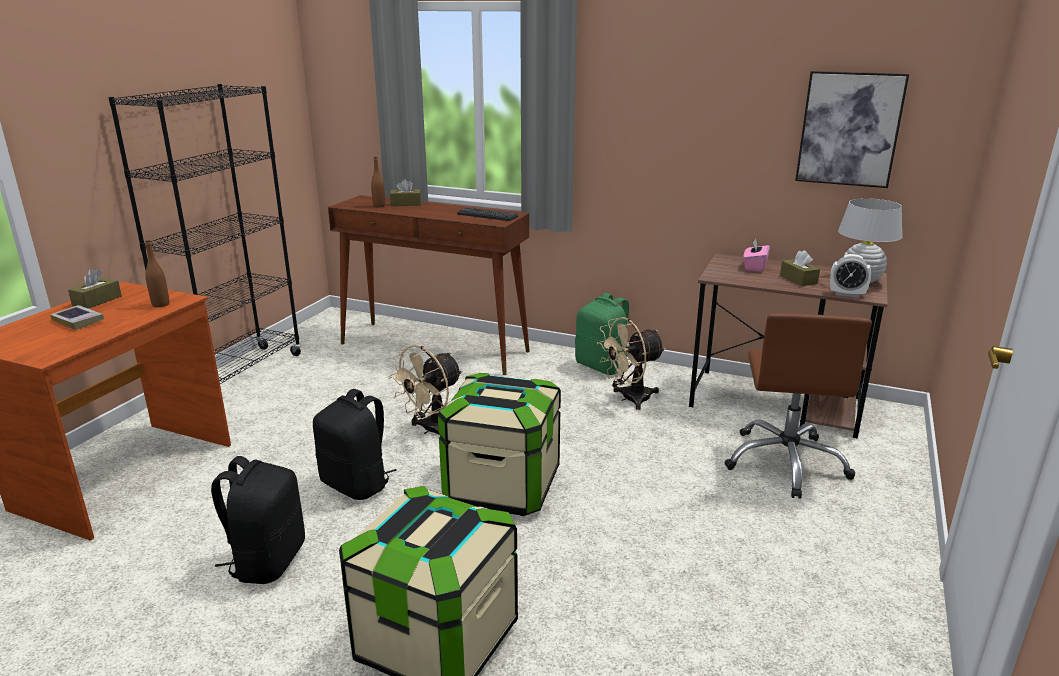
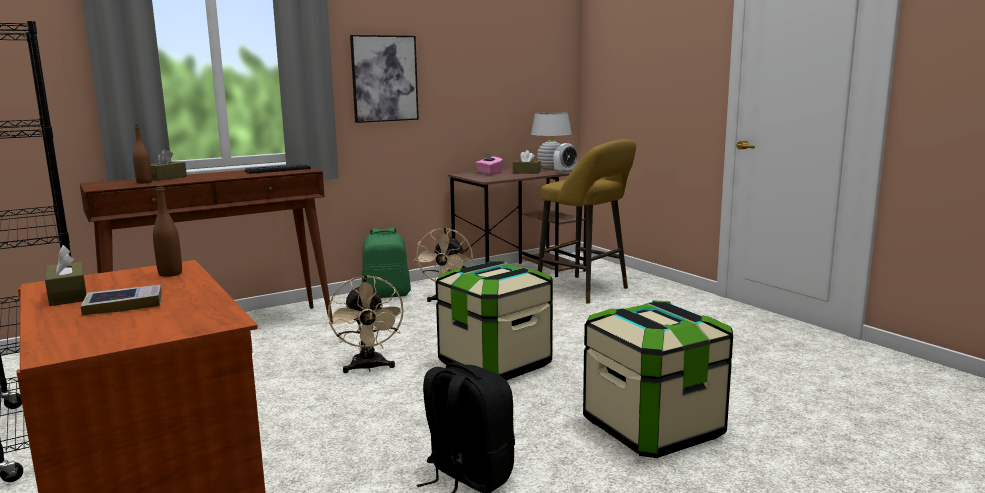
camera: 55 degrees left, 10 degrees down
black backpack [313,389,397,500] -> none
brown office chair [724,313,872,499] -> yellow stool [538,139,636,303]
picture [795,71,909,188] -> picture moved to [350,35,419,123]

